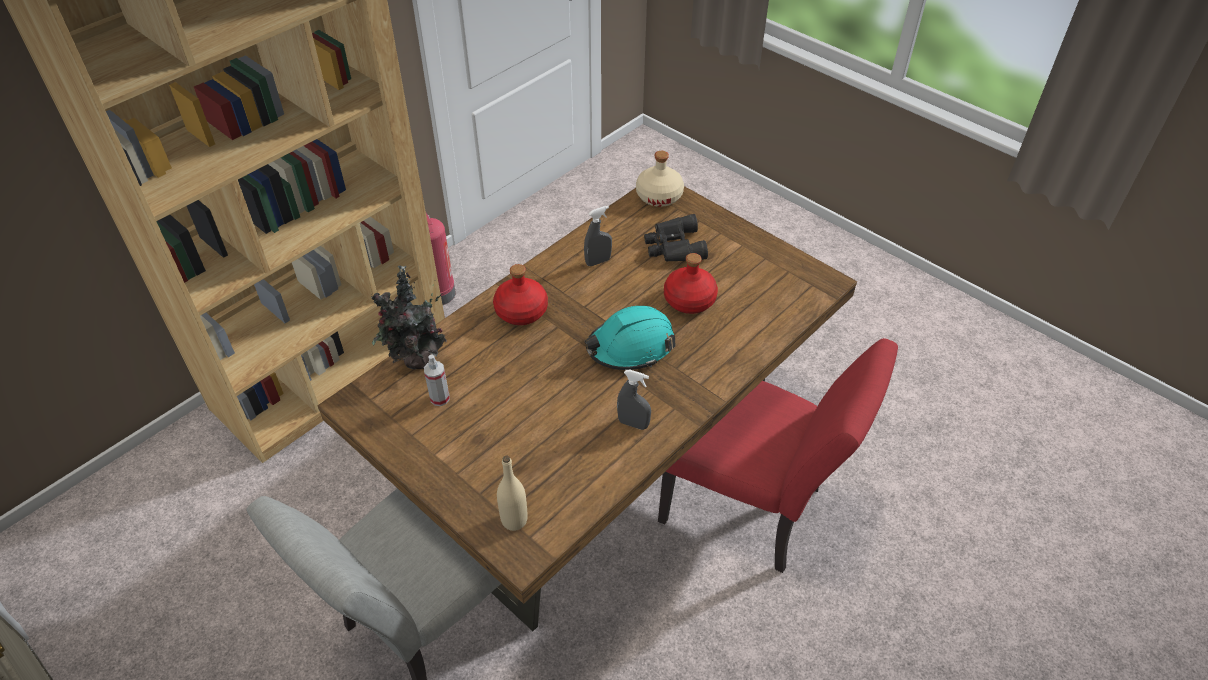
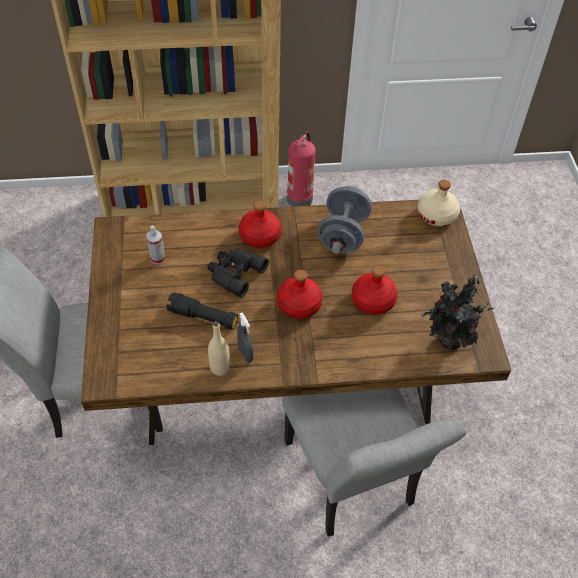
camera: 40 degrees right, 5 degrees up
potted plant [371,265,447,369] -> potted plant moved to [422,274,497,350]
beige bottle [497,455,528,531] -> beige bottle moved to [208,321,230,376]
grey spray bottle [584,206,612,266] -> grey dumbbell [317,186,372,254]
turquoise hard hat [585,306,676,370] -> red bottle [277,270,323,319]
black binoculars [644,214,708,262] -> black binoculars moved to [208,248,269,297]
red chair [658,338,898,573] -> grey chair [282,388,466,537]
none -> black flashlight [166,293,238,330]

